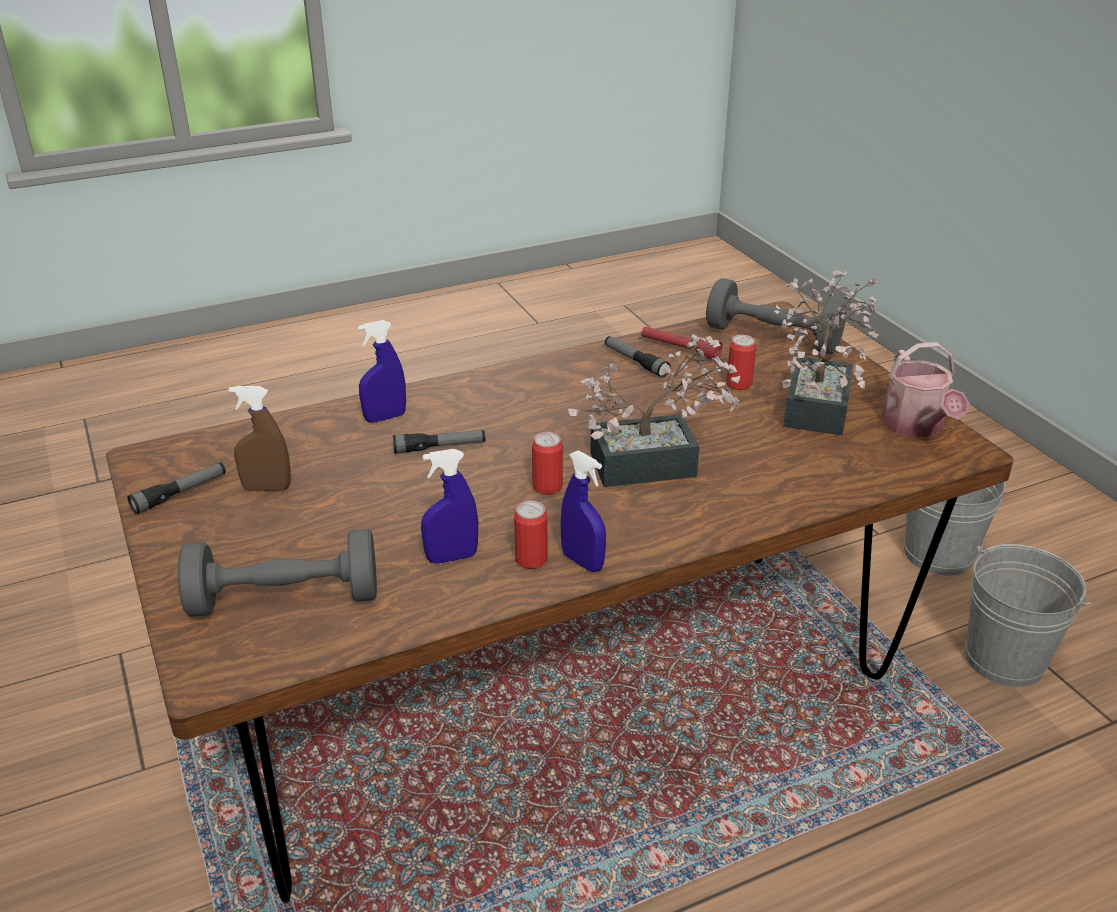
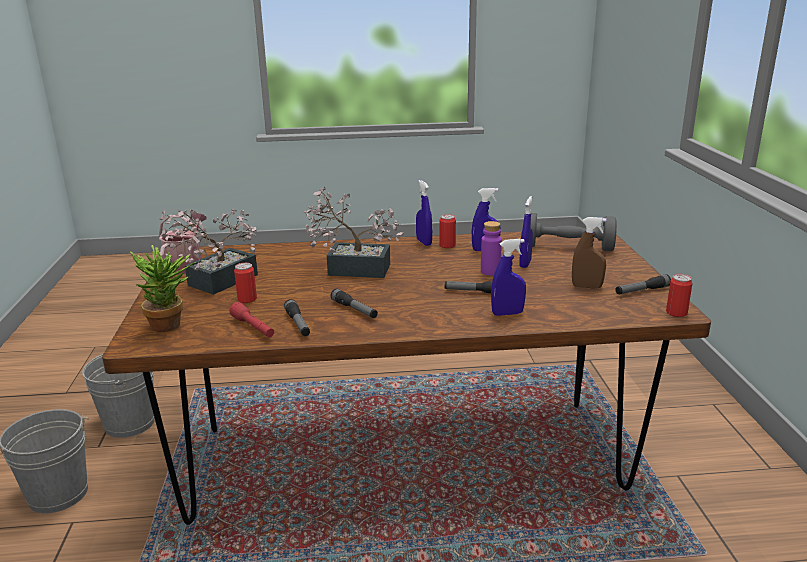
camera: 160 degrees left, 10 degrees down
can [532,432,563,495] -> can moved to [666,274,692,317]
grey dumbbell [706,278,847,354] -> potted plant [130,245,196,332]
none -> flashlight [330,288,378,318]
none -> purple bottle [481,221,502,275]
none -> blue spray bottle [519,196,533,268]

